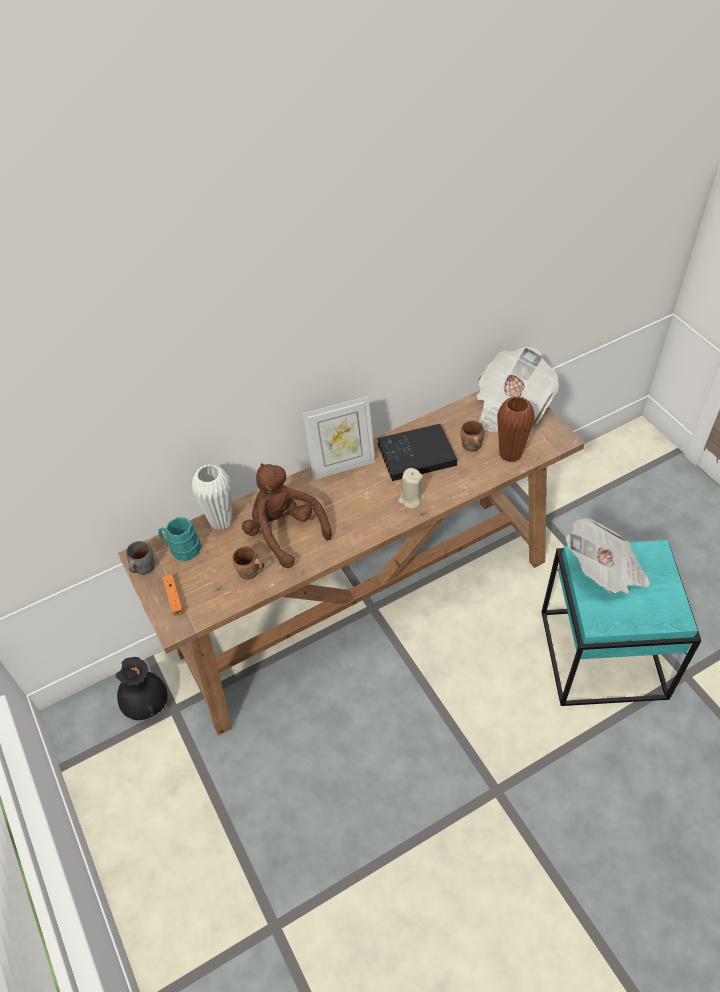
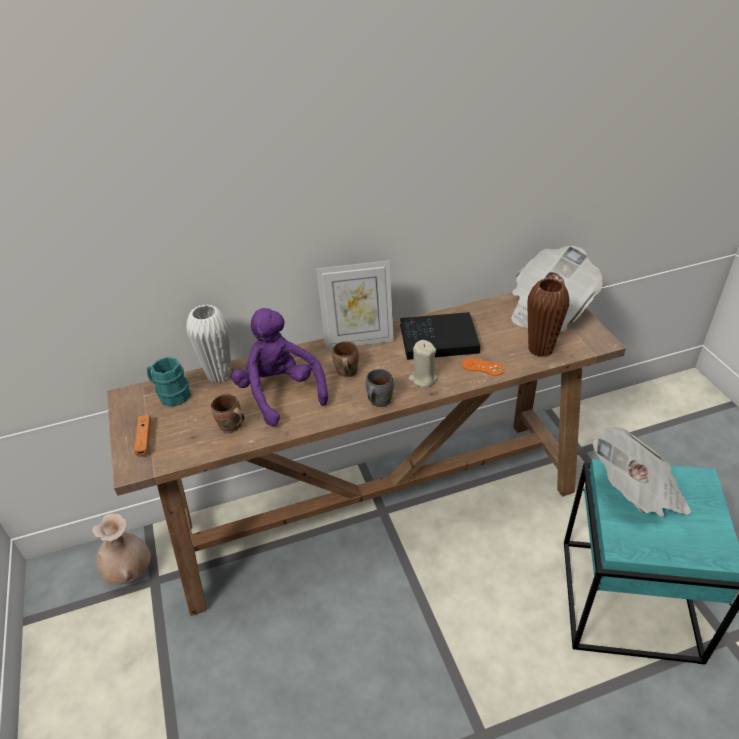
camera: 10 degrees right, 10 degrees down
black vase [116,657,167,720] -> beige vase [92,513,151,585]
grey mug [126,541,155,575] -> grey mug moved to [366,369,394,407]
brown plush toy [242,463,332,568] -> purple plush toy [232,308,328,426]
brown mug [460,420,484,452] -> brown mug moved to [332,341,359,377]
none -> orange game controller [462,358,504,376]

